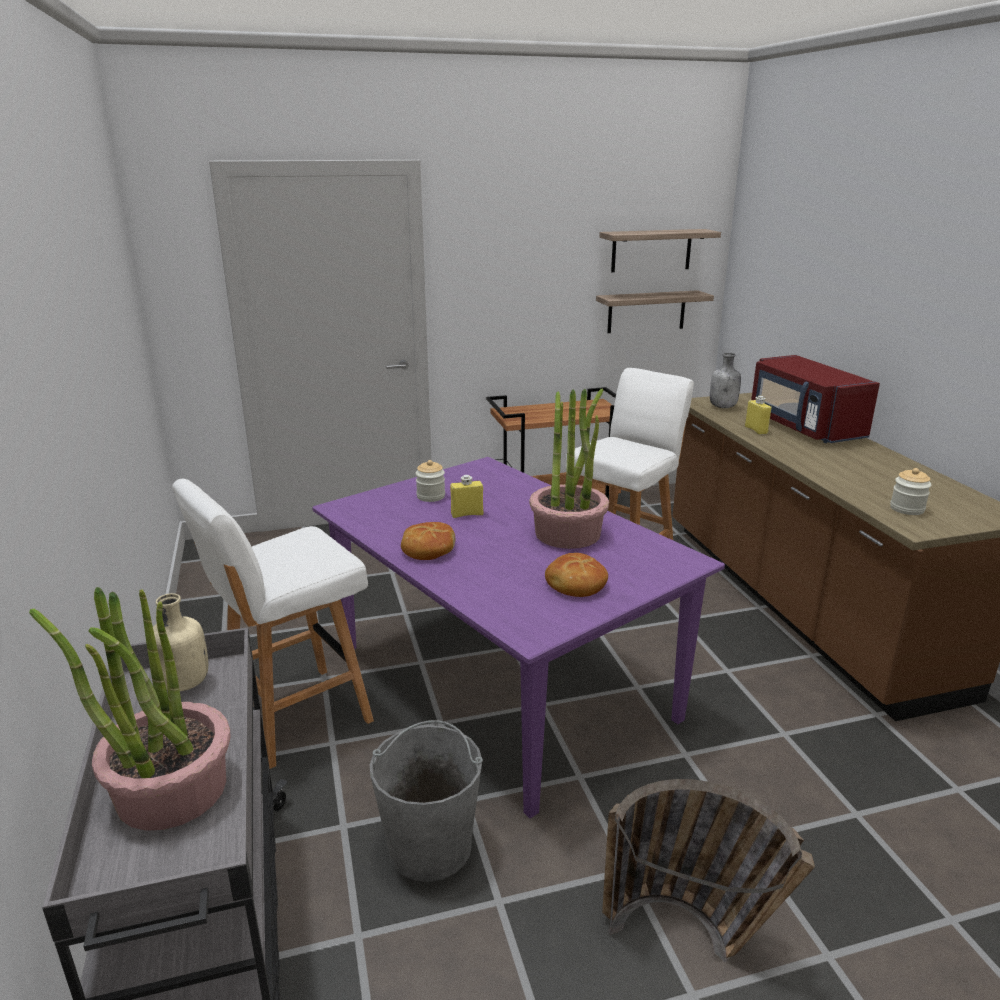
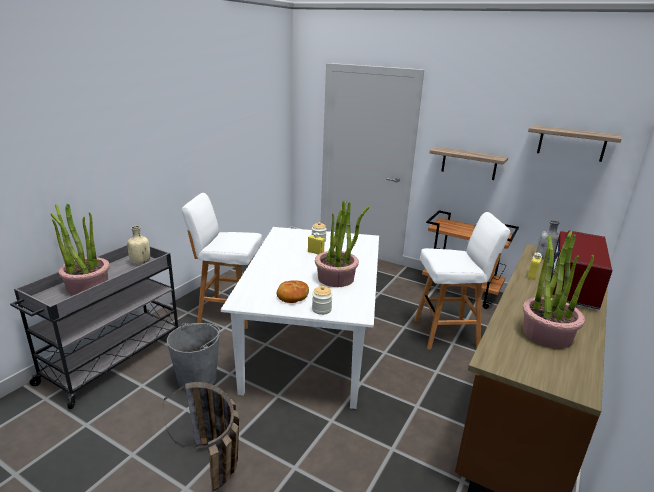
camera: 45 degrees right, 0 degrees up
purple dining table [312,457,725,818] -> white dining table [221,227,379,409]
bread [401,522,455,560] -> none
shelf [596,290,714,333] -> shelf moved to [430,147,508,180]
jar [890,468,931,515] -> jar moved to [312,286,333,315]
none -> potted plant [523,231,594,348]

